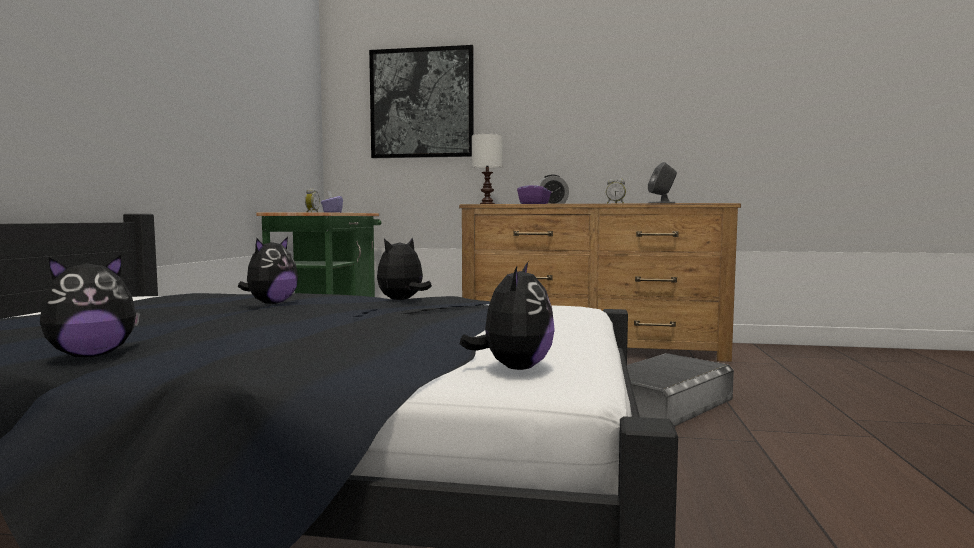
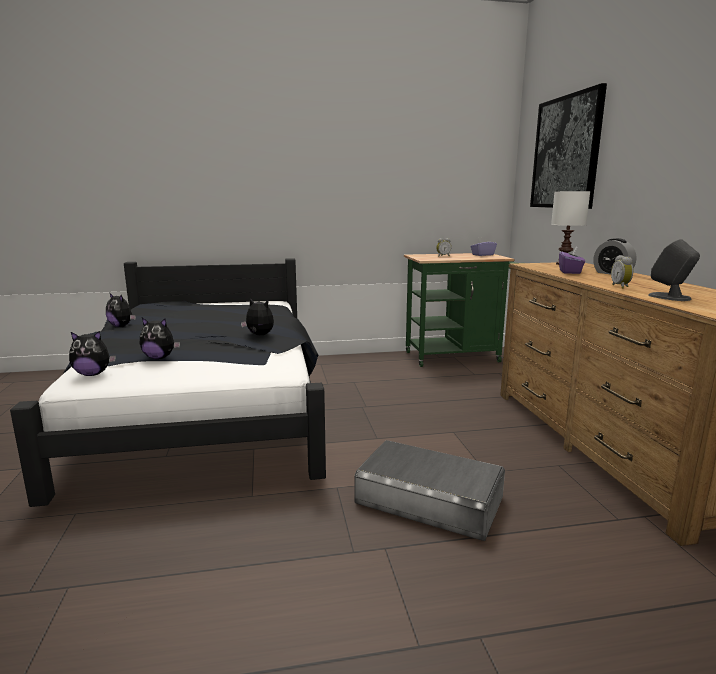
camera: 70 degrees right, 10 degrees up
plush toy [238,237,298,304] -> plush toy moved to [140,318,180,359]

